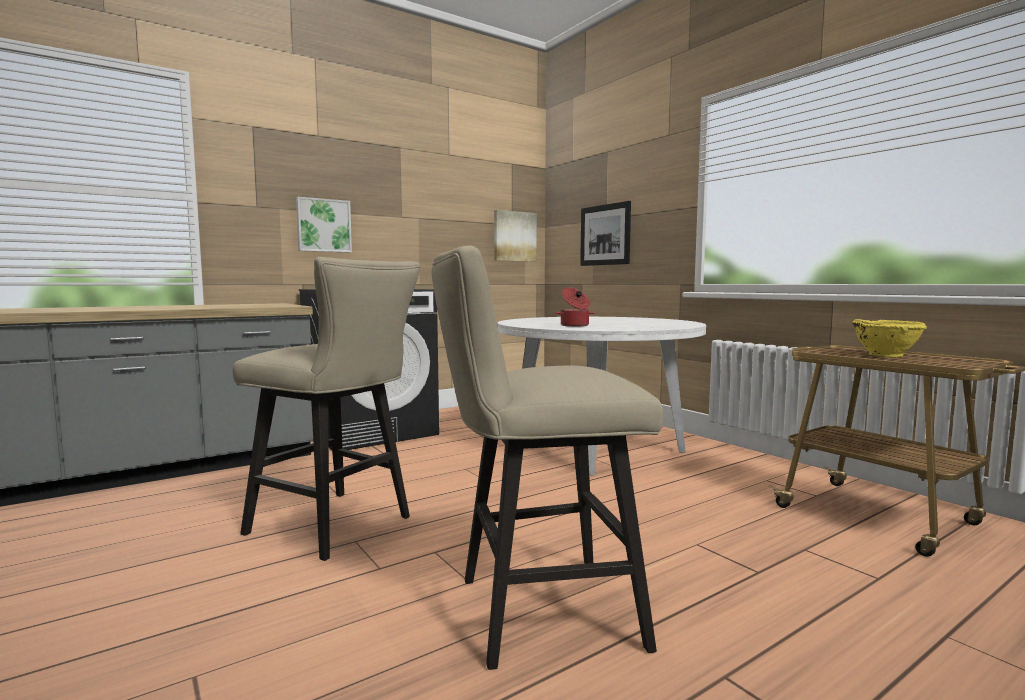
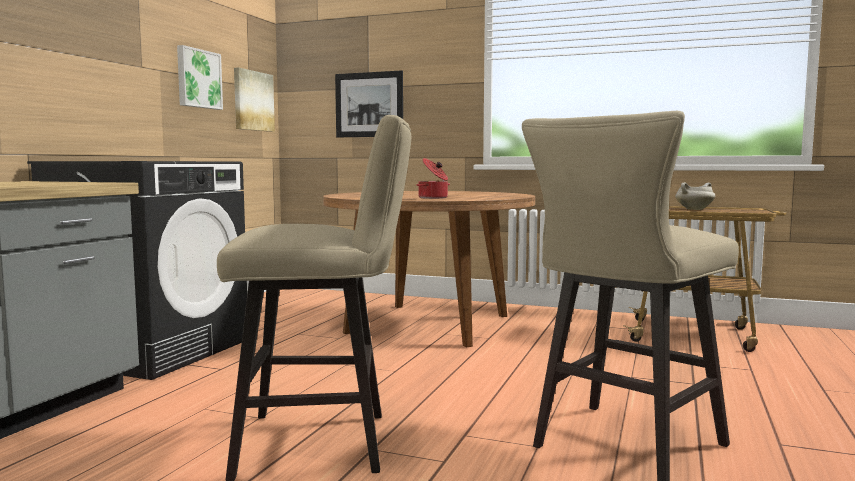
camera: 35 degrees left, 0 degrees up
picture [296,197,352,253] -> picture moved to [177,45,223,110]
white dining table [497,317,706,475] -> brown dining table [323,191,535,347]
yellow bowl [852,319,927,357] -> white cooking pot [676,183,715,210]

